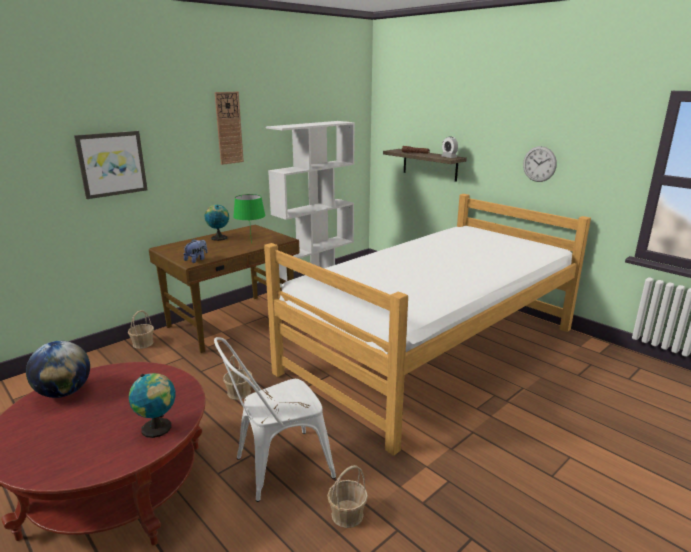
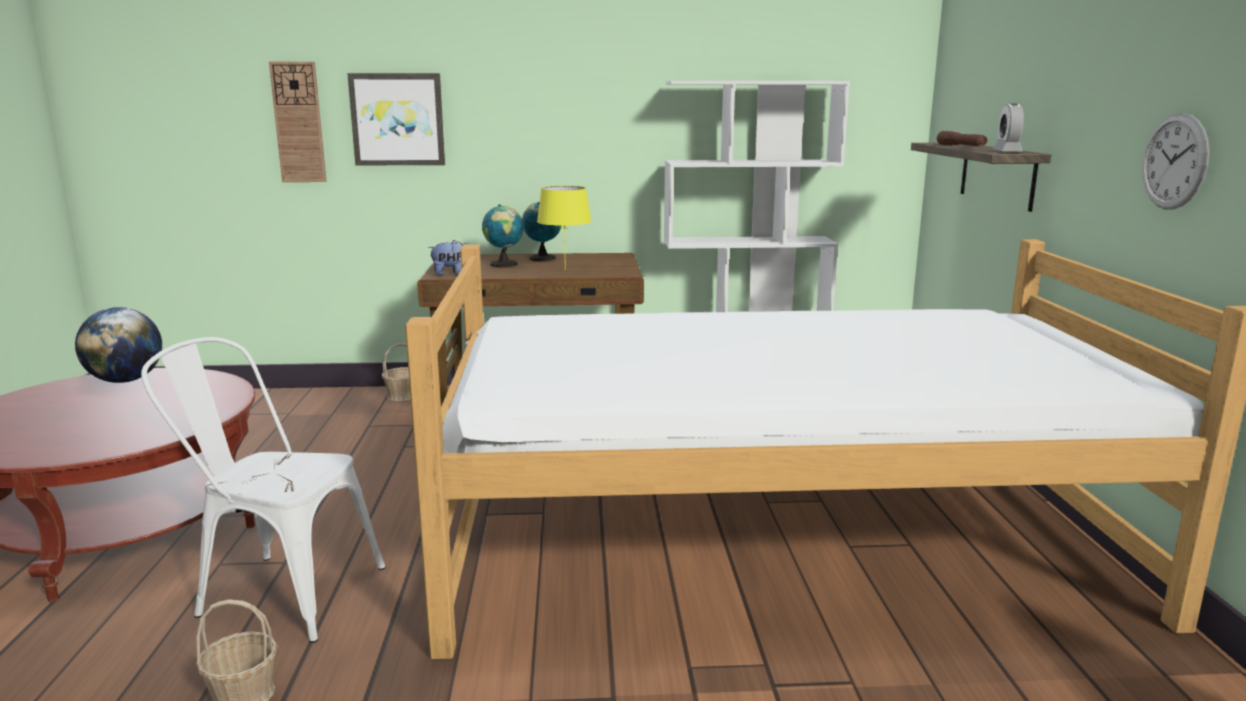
camera: 40 degrees right, 5 degrees down
globe [129,373,176,438] -> globe moved to [482,204,524,267]
wall clock [214,92,244,165] -> wall clock moved to [269,62,327,182]
basket [223,354,253,399] -> none
green table lamp [233,194,265,244] -> yellow table lamp [537,186,592,270]

